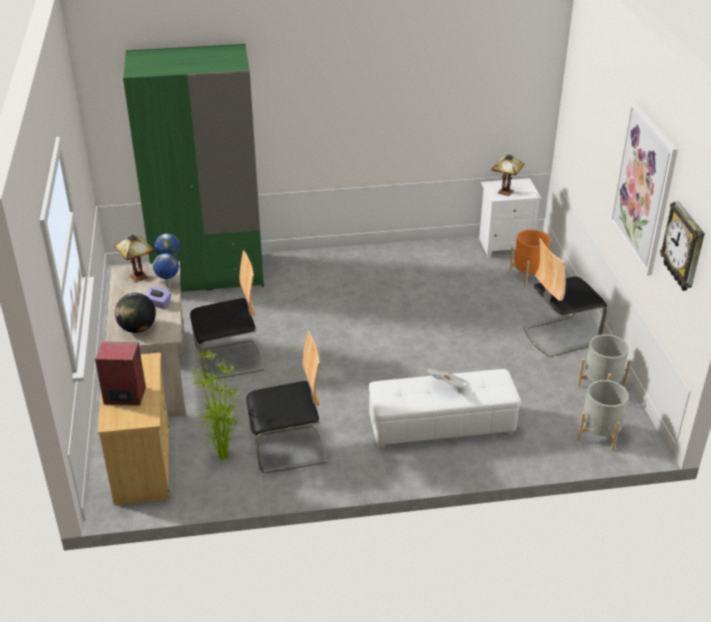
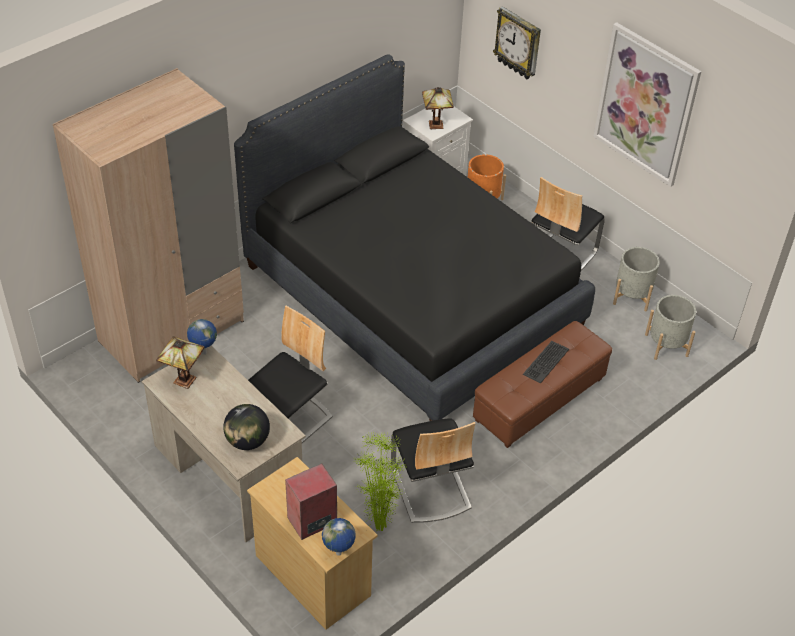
camera: 35 degrees left, 10 degrees up
green wardrobe [123,44,264,292] -> beige wardrobe [53,68,244,383]
purple tissue box [145,287,171,309] -> none
globe [153,253,179,288] -> globe moved to [322,518,356,556]
chair [246,331,327,473] -> chair turned 120 degrees clockwise [391,418,476,523]
white ottoman [369,369,521,449] -> brown ottoman [473,321,612,448]
newspaper [427,368,468,388] -> keyboard [523,341,569,384]
wall clock [660,201,705,291] -> wall clock moved to [493,6,541,79]
none -> black bed [234,54,595,421]

